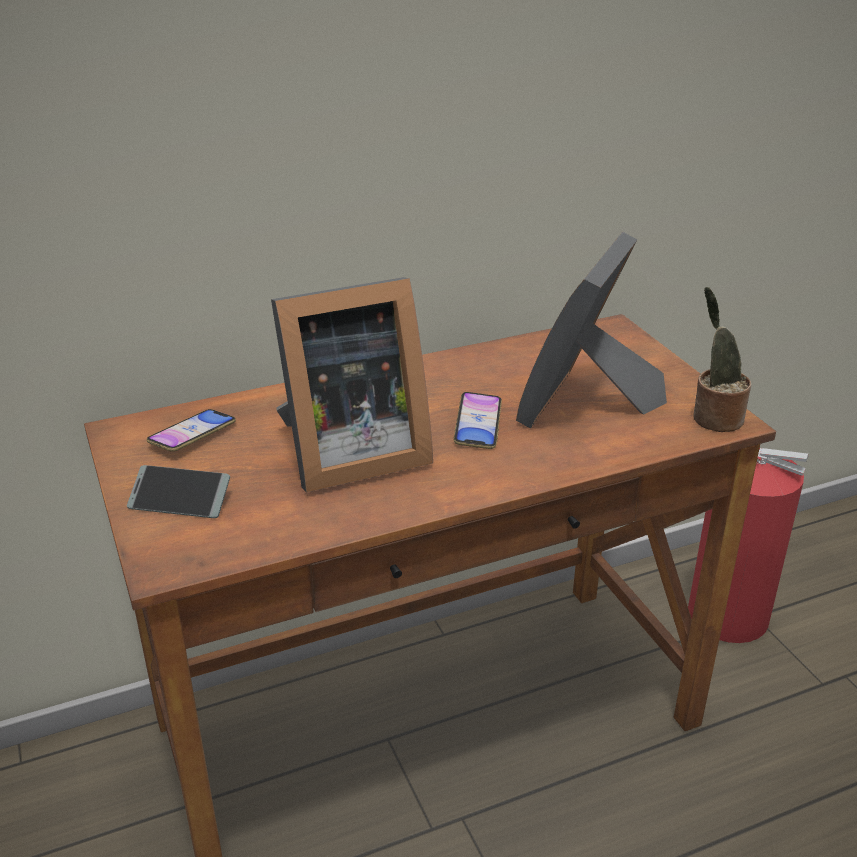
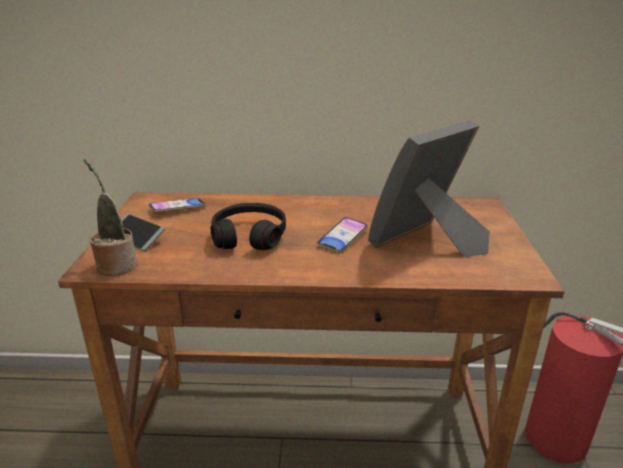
camera: 25 degrees right, 5 degrees down
picture frame [271,277,433,493] -> black headphones [211,203,286,250]
potted plant [693,287,751,432] -> potted plant moved to [84,159,137,276]

